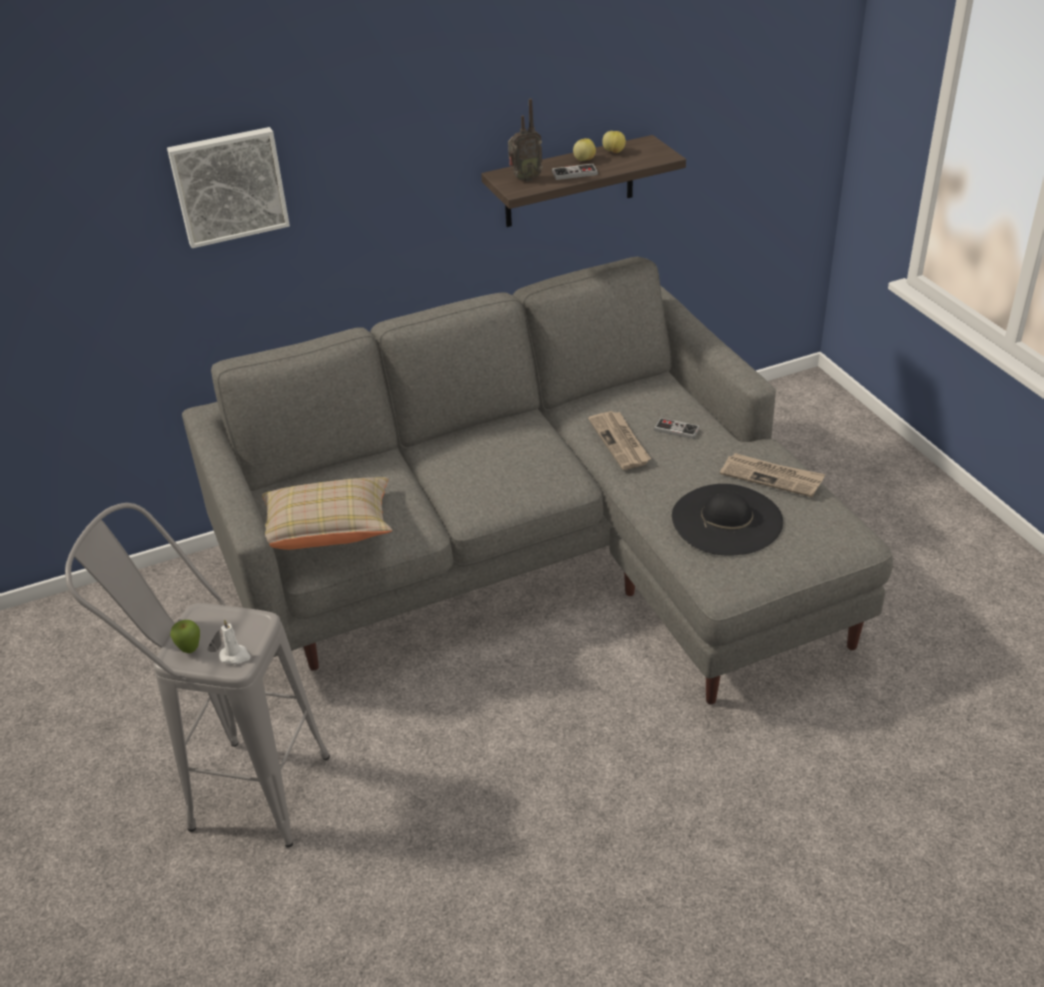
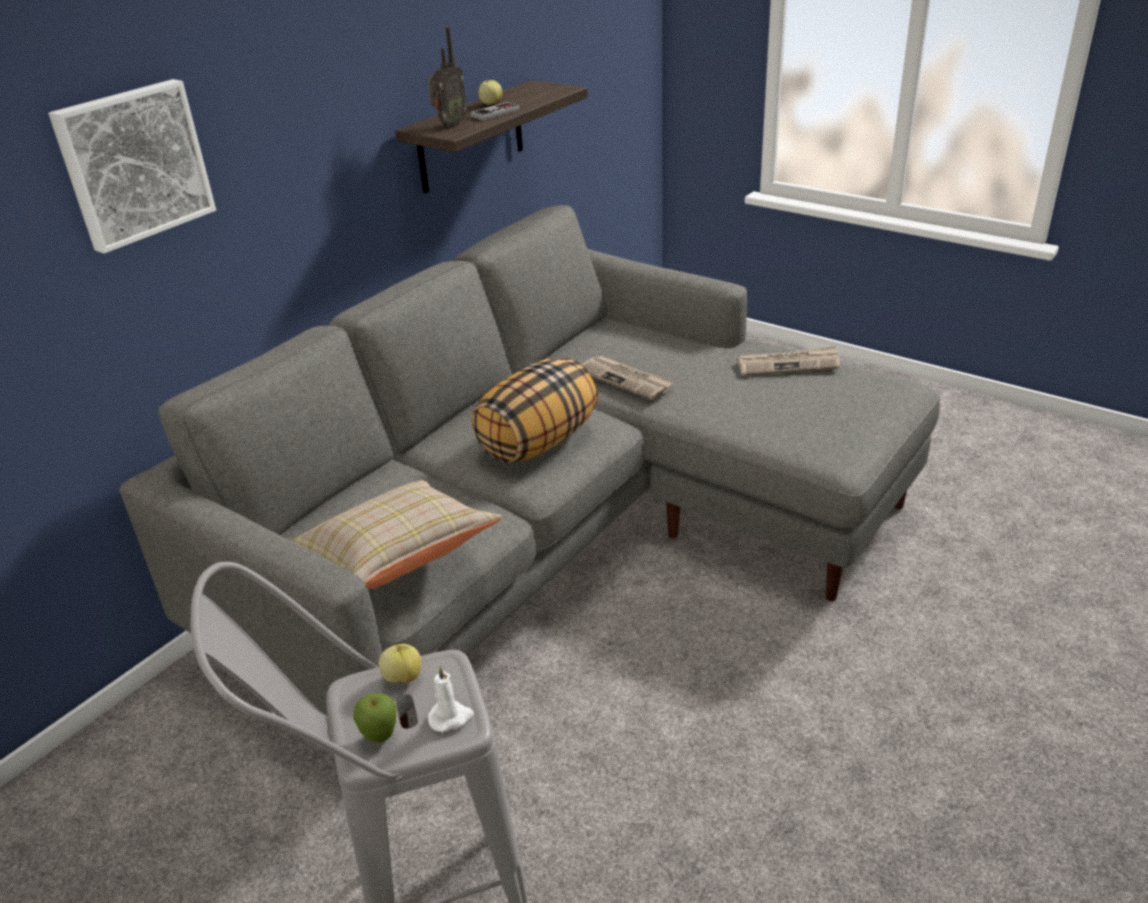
camera: 30 degrees left, 5 degrees down
apple [602,131,626,153] -> apple moved to [379,644,422,683]
game controller [654,418,700,439] -> none
black hat [672,484,783,556] -> none
none -> pillow [471,358,598,463]

